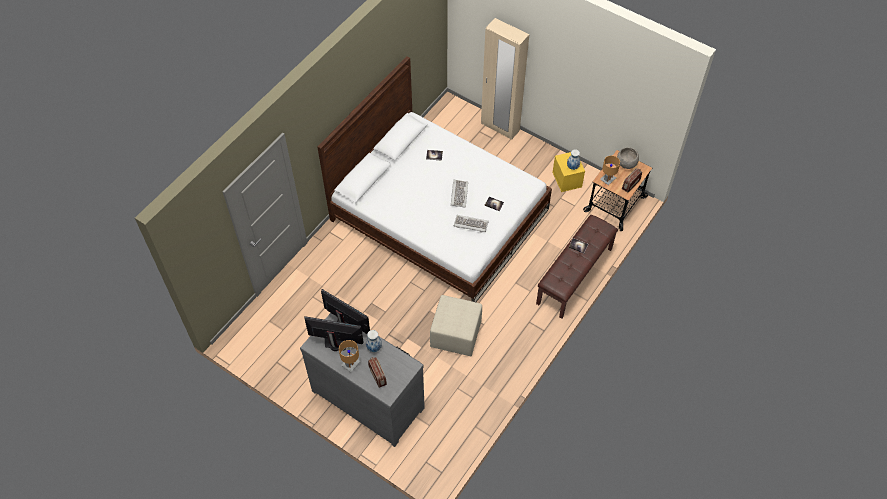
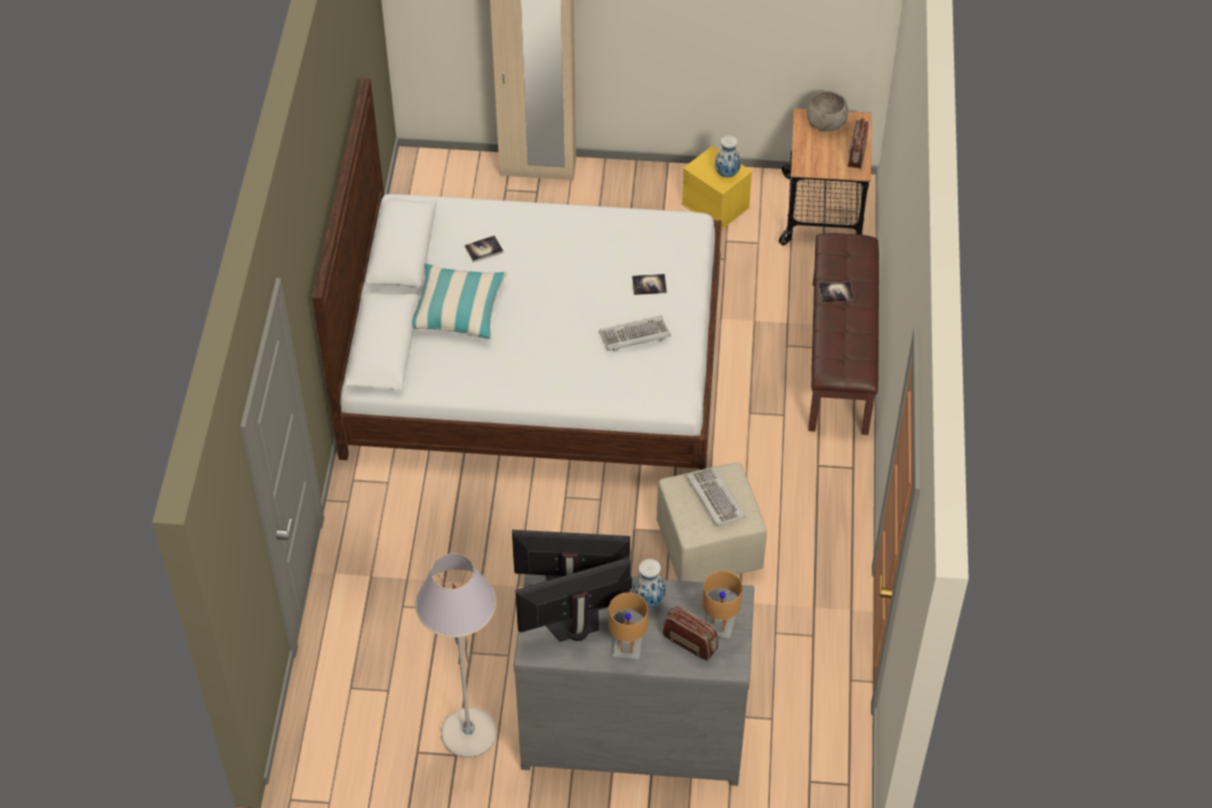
camera: 30 degrees left, 5 degrees down
keyboard [451,180,468,208] -> keyboard moved to [686,467,746,526]
brown table lamp [600,155,620,185] -> brown table lamp moved to [703,571,742,639]
none -> pillow [412,263,507,339]
none -> grey floor lamp [415,553,497,758]

